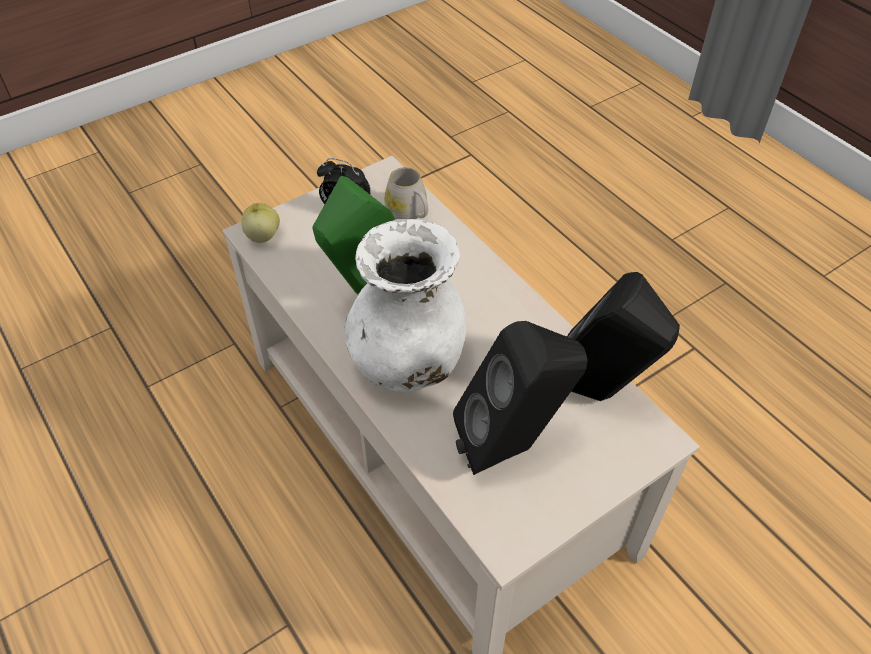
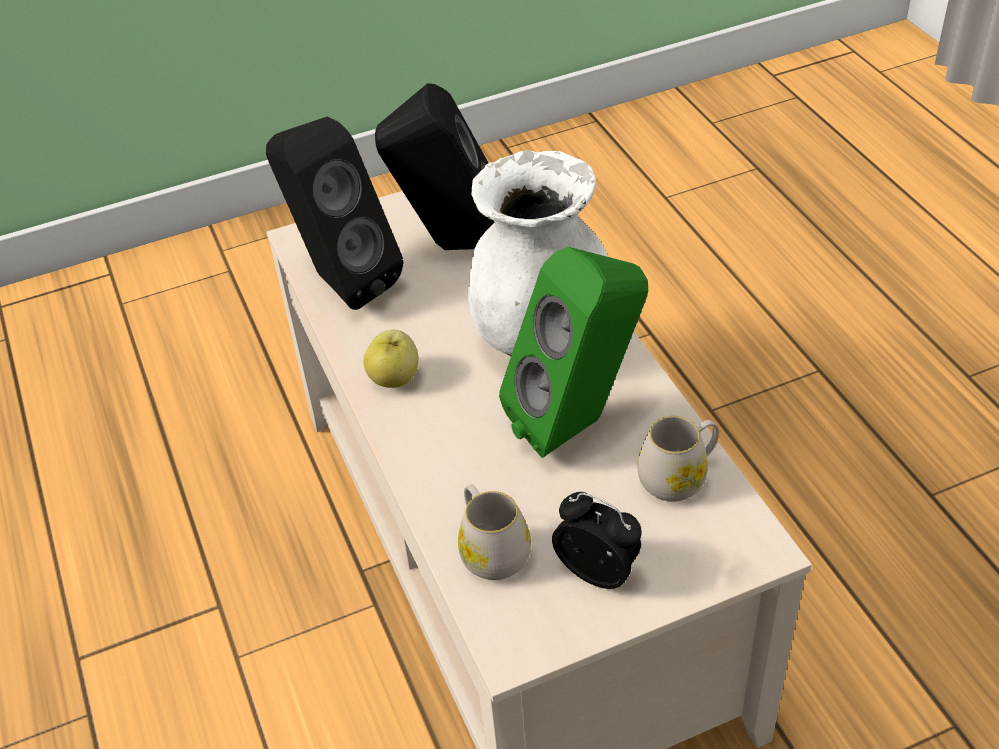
camera: 165 degrees left, 5 degrees down
apple [241,203,280,243] -> apple moved to [363,330,419,388]
none -> white mug [637,416,719,502]

